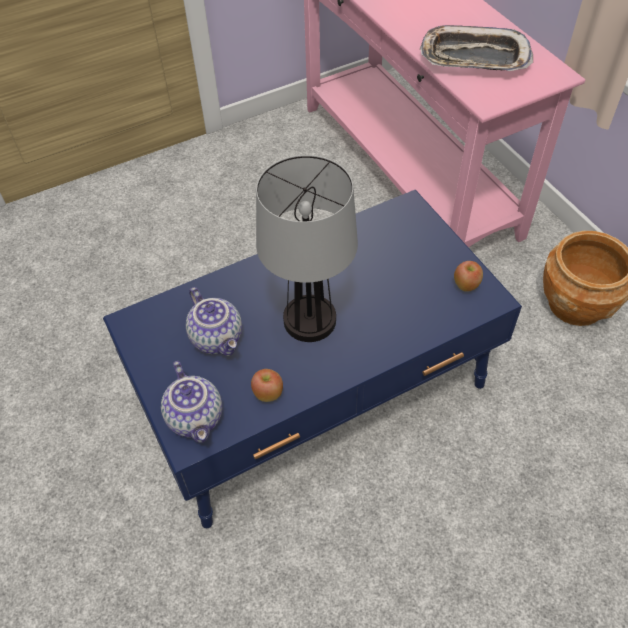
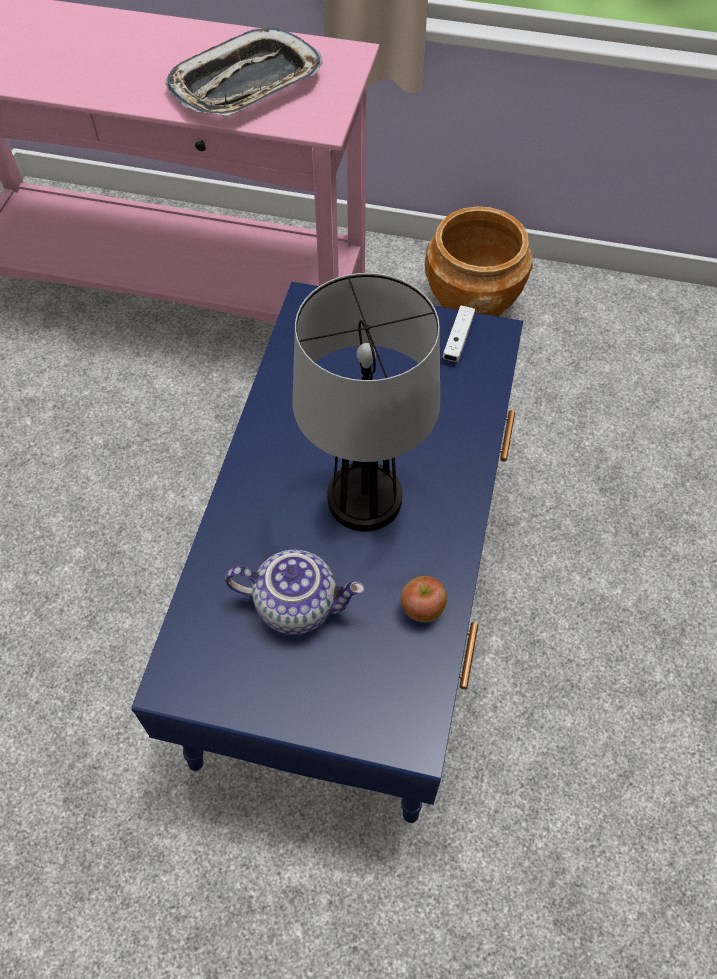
camera: 50 degrees left, 5 degrees up
teapot [161,361,222,443] -> none
apple [454,261,483,292] -> white game controller [442,306,475,362]

